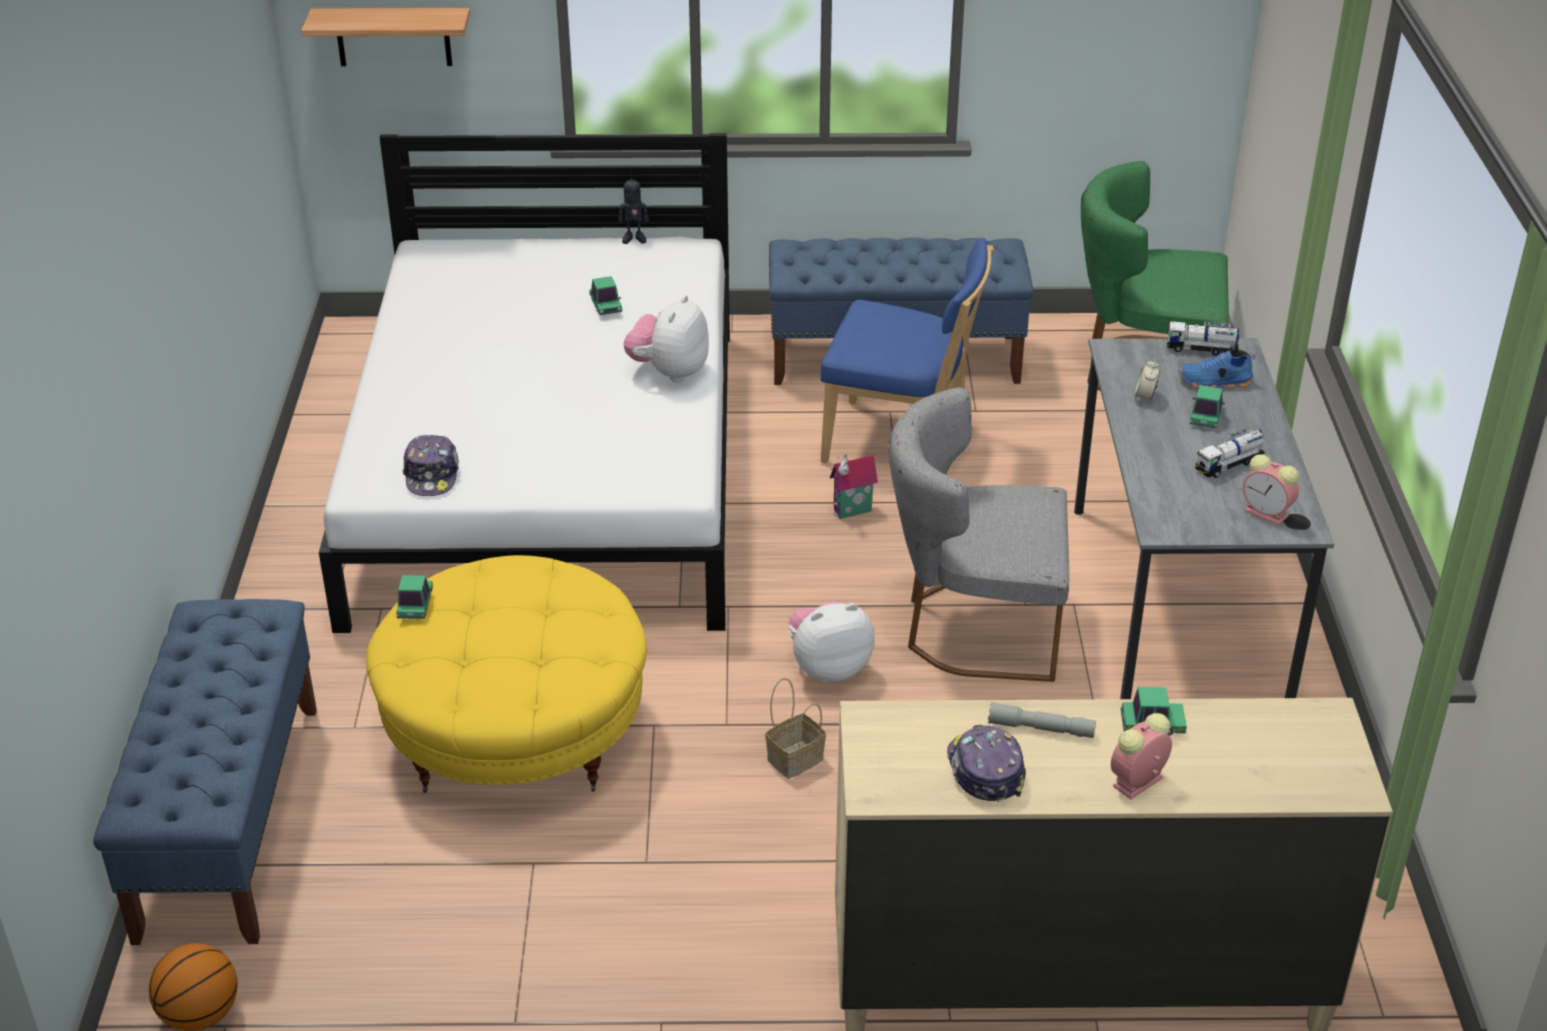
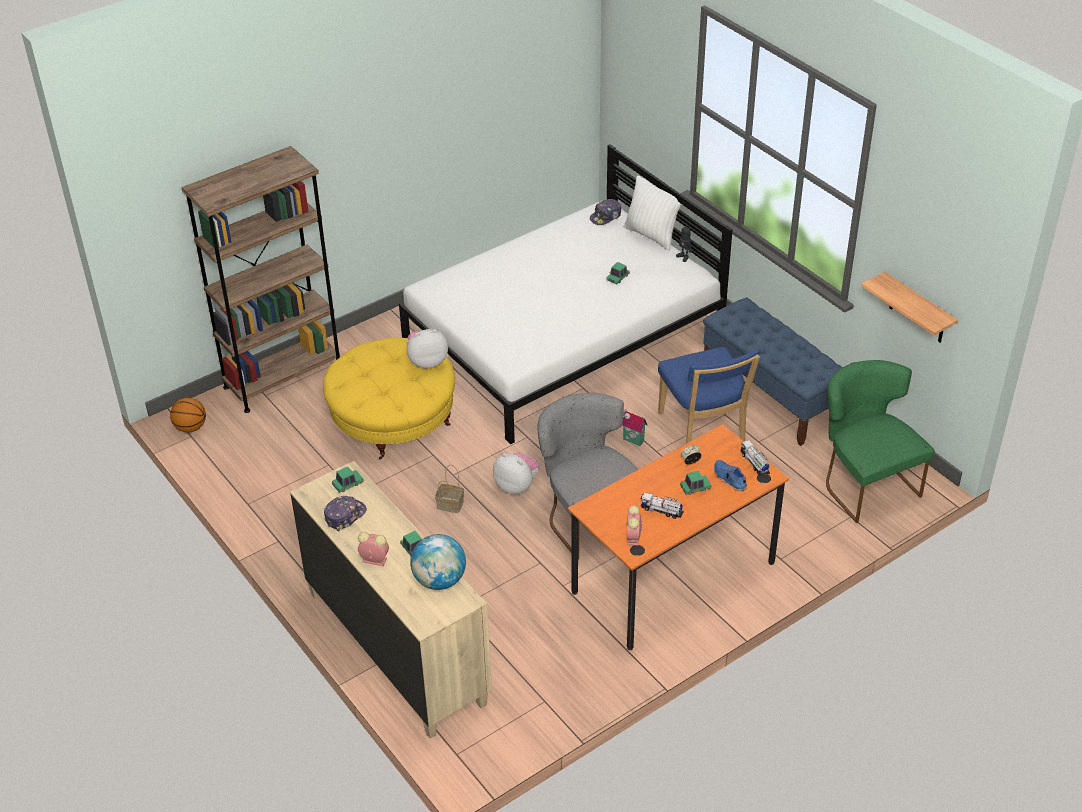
camera: 55 degrees right, 5 degrees up
blue bench [93,599,317,945] -> brown bookcase [181,146,340,413]
shelf [301,8,470,66] -> shelf moved to [861,272,958,343]
toy car [396,575,433,619] -> toy car moved to [332,466,364,493]
cap [403,435,459,496] -> cap moved to [590,199,621,225]
plush toy [624,295,709,383] -> plush toy moved to [407,328,448,369]
grey flashlight [988,702,1096,738] -> none
grey desk [1074,338,1334,699] -> orange desk [568,424,789,650]
none -> globe [410,534,466,590]
none -> white pillow [624,176,681,250]

